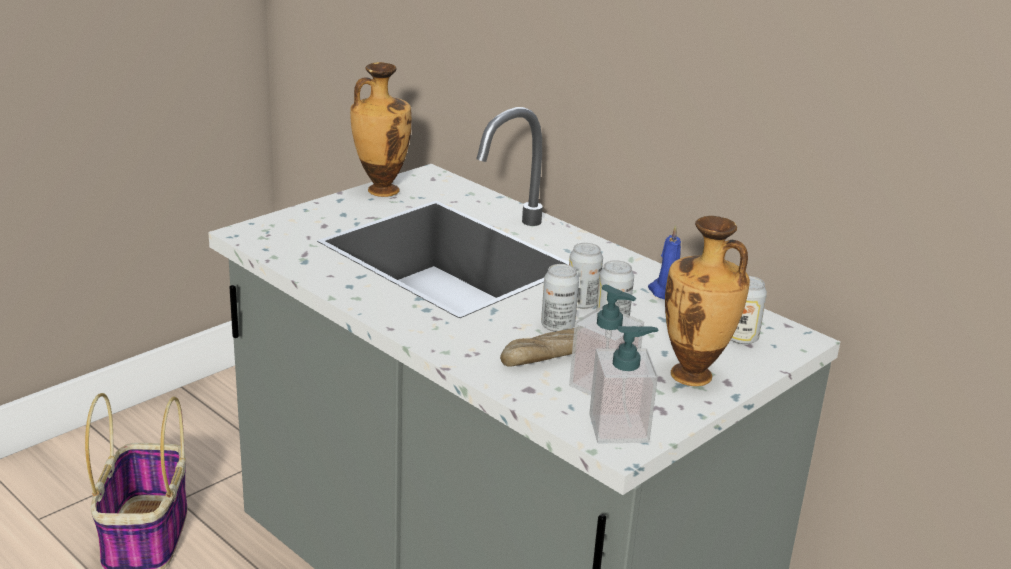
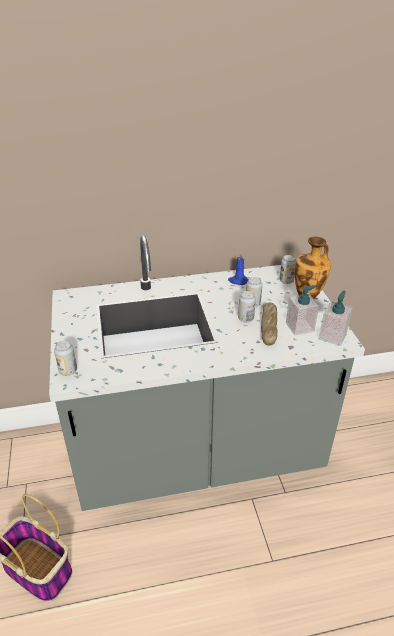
camera: 55 degrees left, 10 degrees up
vase [350,62,412,197] -> none
can [569,243,603,309] -> can moved to [54,341,77,376]

